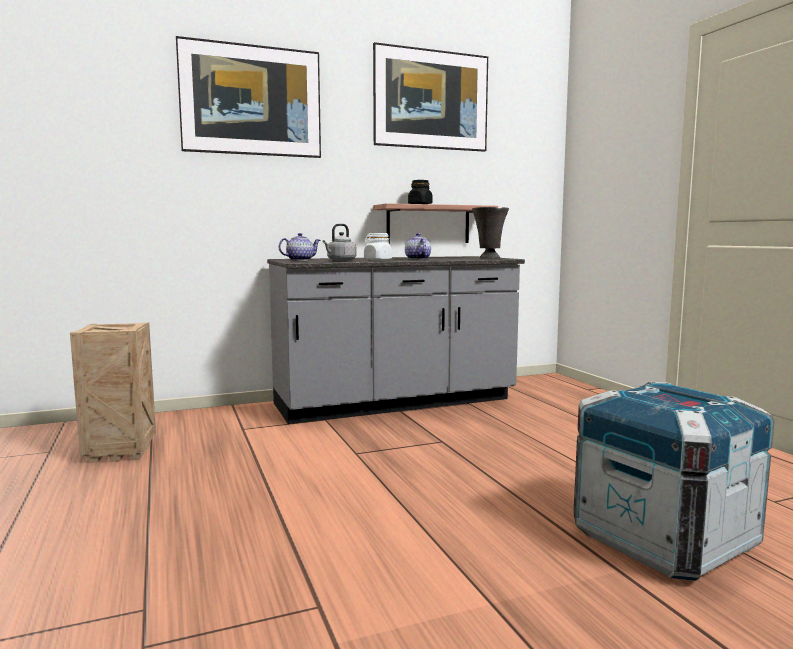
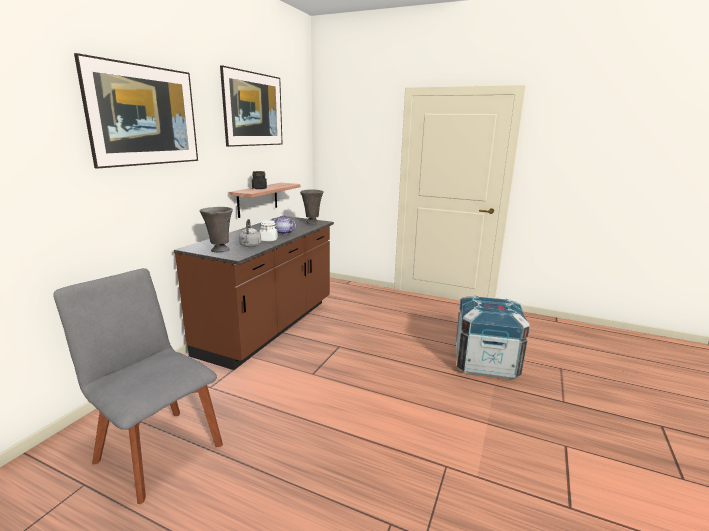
camera: 45 degrees left, 10 degrees up
crate [70,322,156,463] -> grey chair [53,268,223,504]
grey counter [267,256,525,424] -> brown counter [174,216,334,370]
teapot [279,233,320,261] -> grey vase [199,207,233,252]

